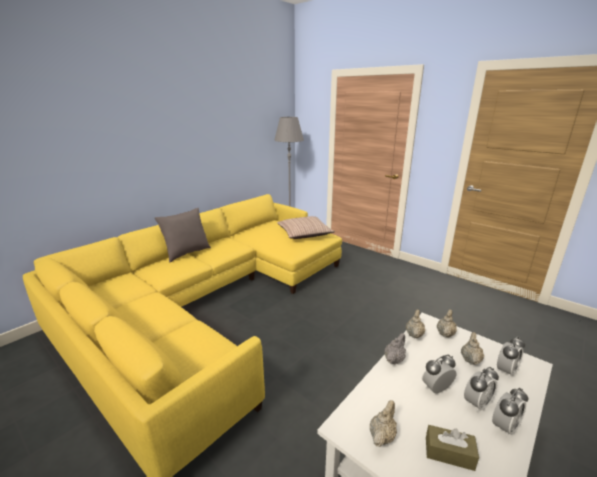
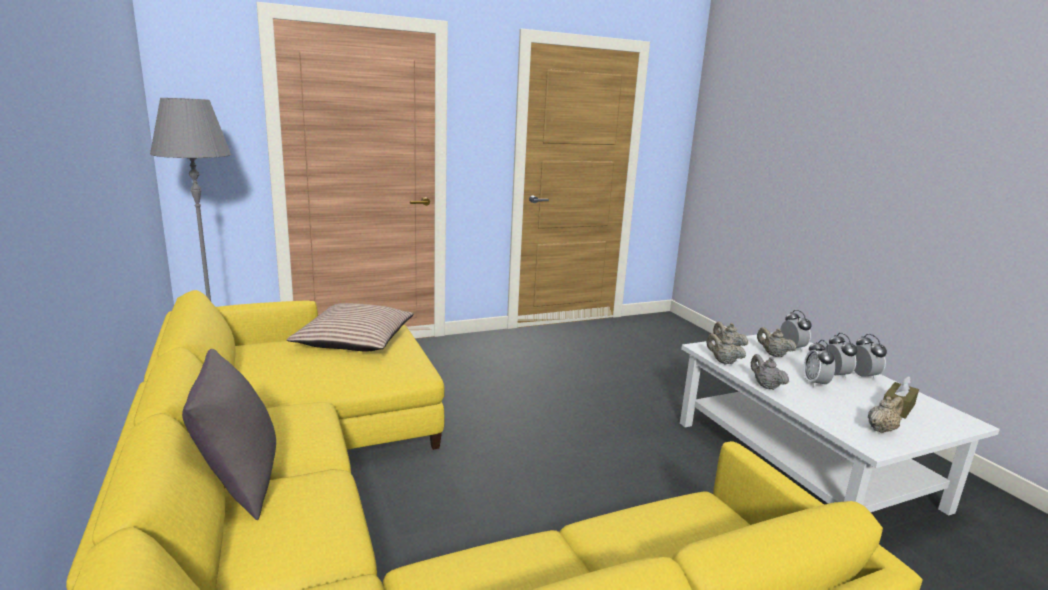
camera: 65 degrees left, 5 degrees down
beige teapot [370,400,397,447] -> beige teapot turned 90 degrees clockwise [868,396,904,433]

